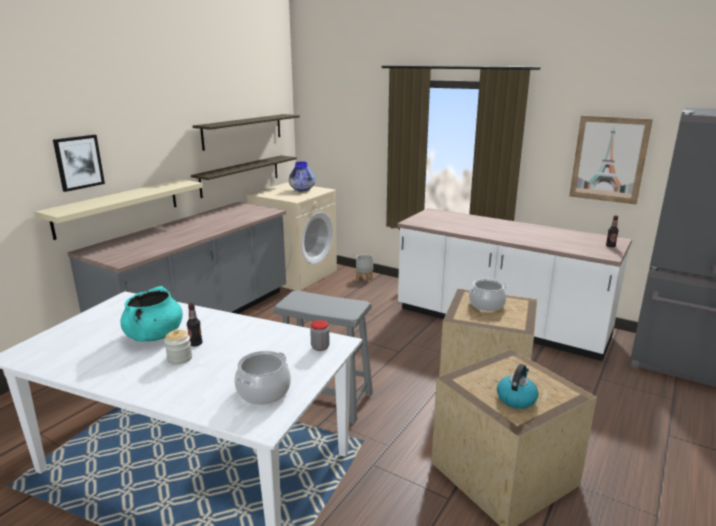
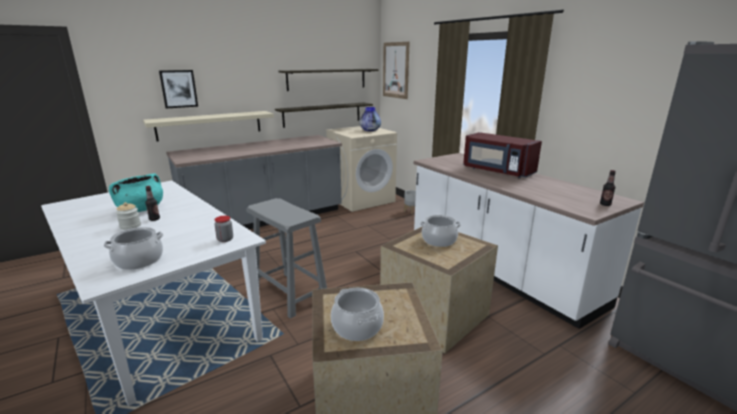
camera: 25 degrees right, 0 degrees up
kettle [497,364,538,409] -> cooking pot [331,288,384,341]
picture [569,116,653,205] -> picture moved to [383,42,410,99]
none -> red microwave [463,132,542,178]

